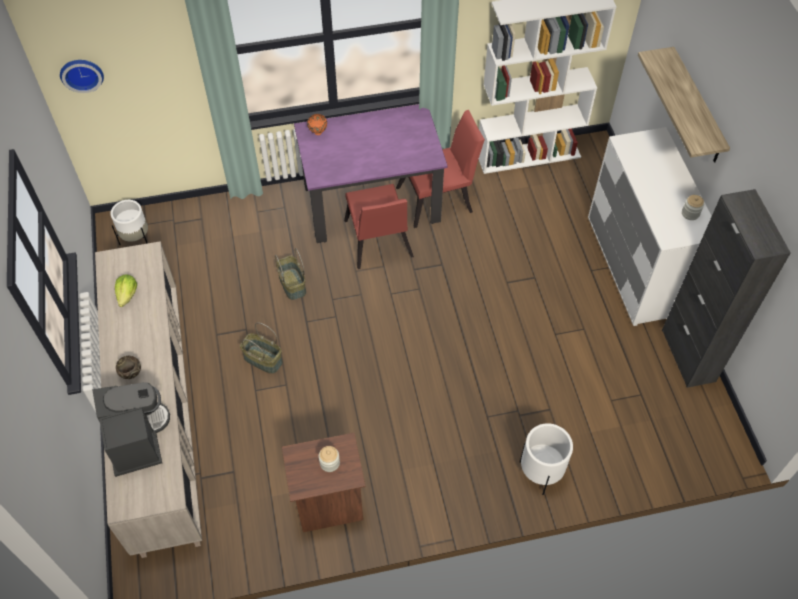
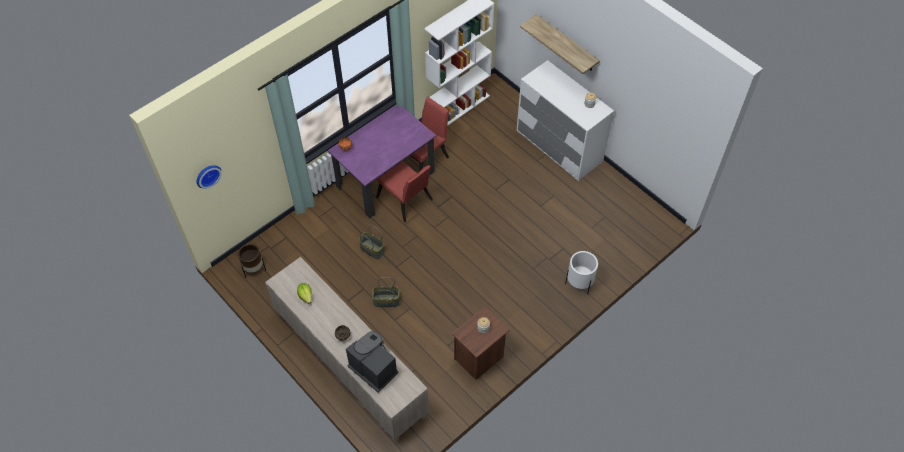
camera: 30 degrees left, 0 degrees up
white planter [110,200,148,245] -> brown planter [238,244,266,278]
black cabinet [662,189,791,388] -> none

